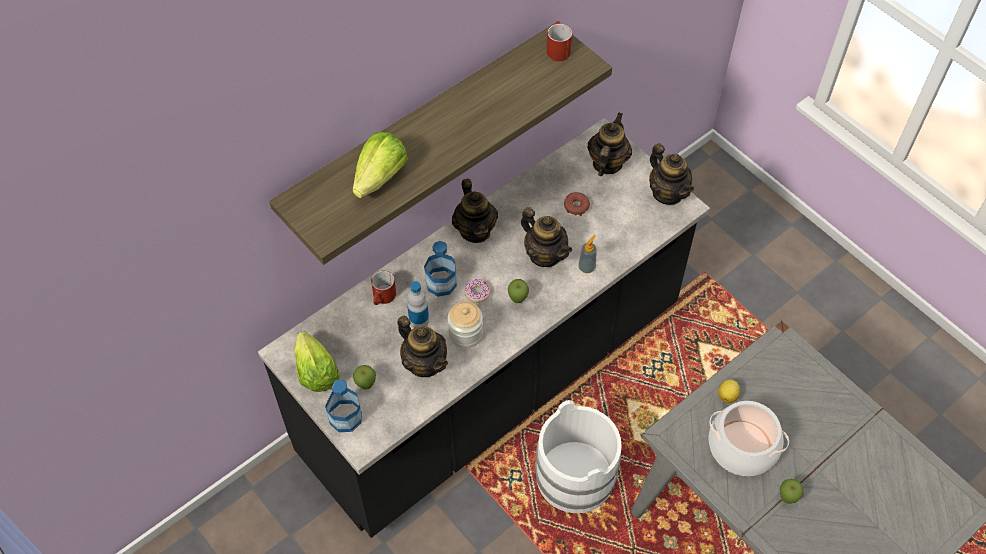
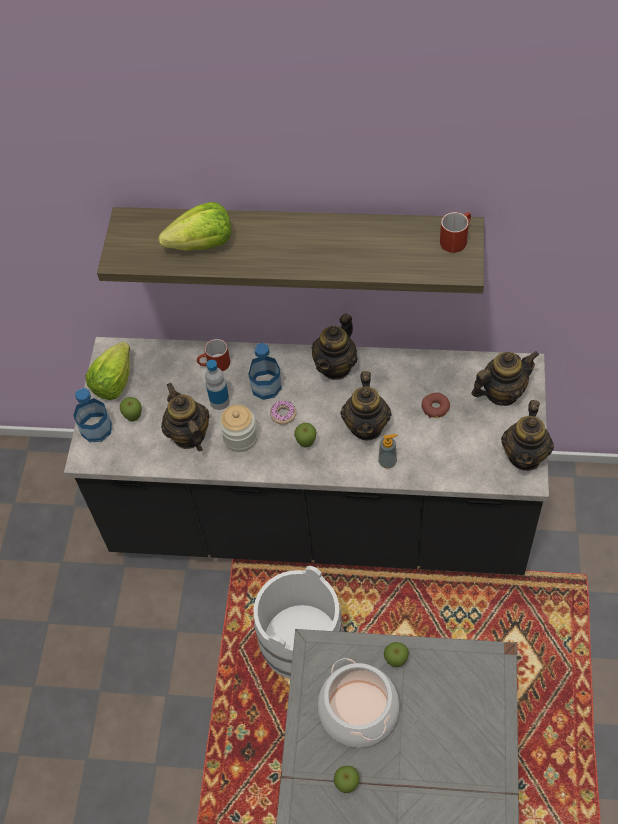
camera: 50 degrees right, 0 degrees up
teapot [397,316,448,377] -> teapot turned 150 degrees clockwise [161,383,210,452]
lemon [718,379,740,403] -> apple [384,642,409,667]

